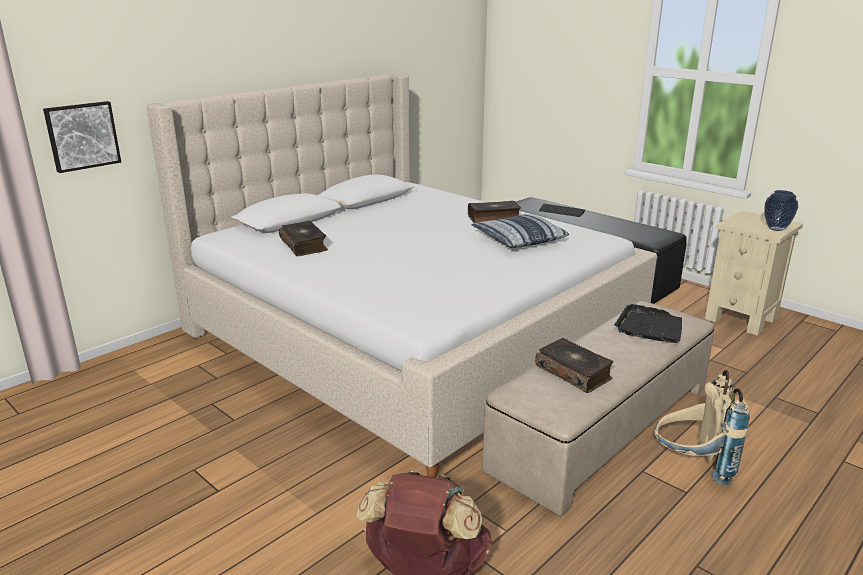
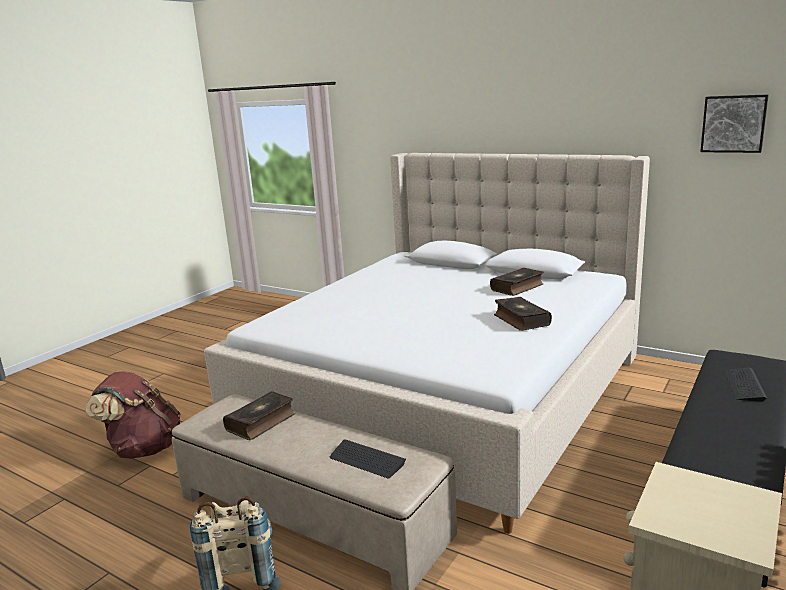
camera: 80 degrees right, 5 degrees down
picture [43,101,121,173] -> picture moved to [700,94,769,153]
book [279,221,328,256] -> book moved to [490,268,544,296]
pillow [471,214,569,248] -> none
black tray [614,304,682,343] -> keyboard [330,439,406,479]
vase [764,190,798,231] -> none

